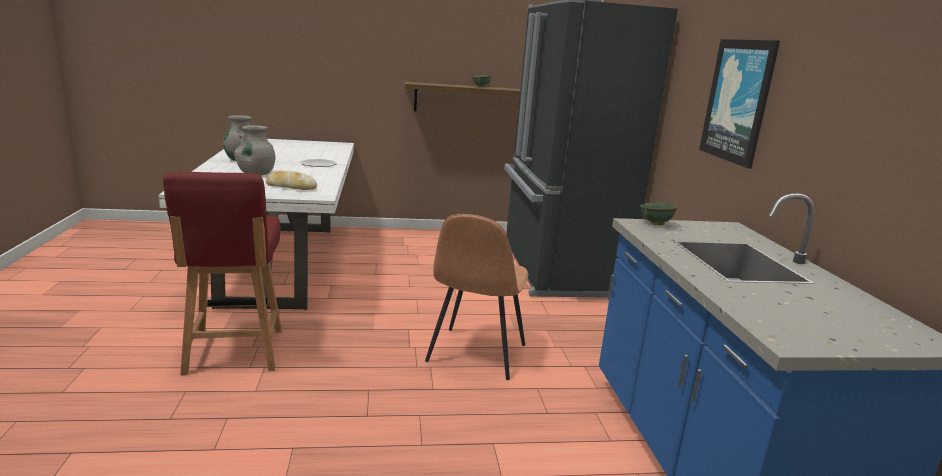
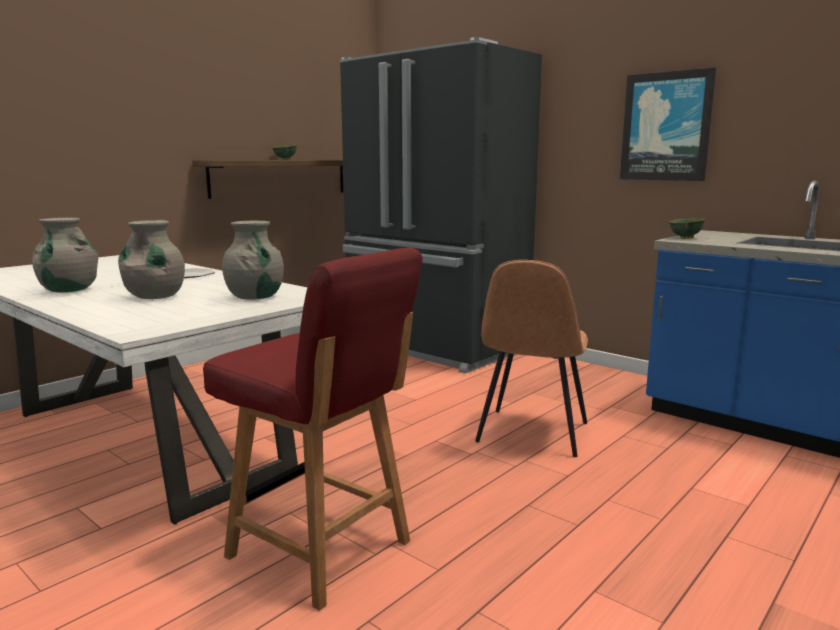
camera: 40 degrees left, 5 degrees down
bread [266,171,317,190] -> grey vase [222,221,284,300]
brown chair [425,214,528,380] -> brown chair turned 45 degrees clockwise [475,260,588,457]

